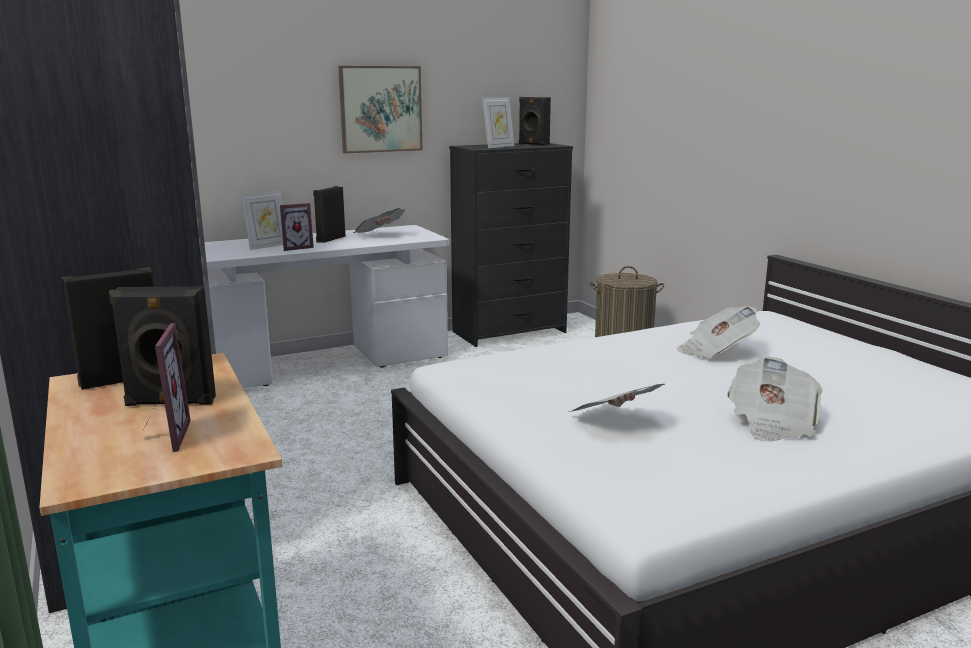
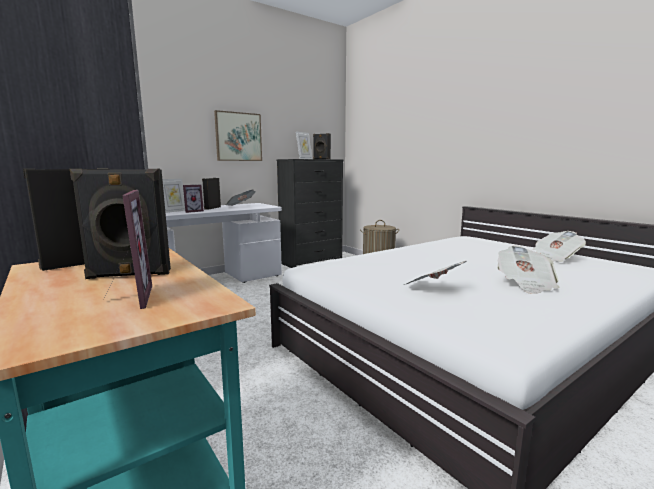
camera: 10 degrees left, 5 degrees down
newspaper [677,306,760,358] -> newspaper moved to [533,231,586,262]

